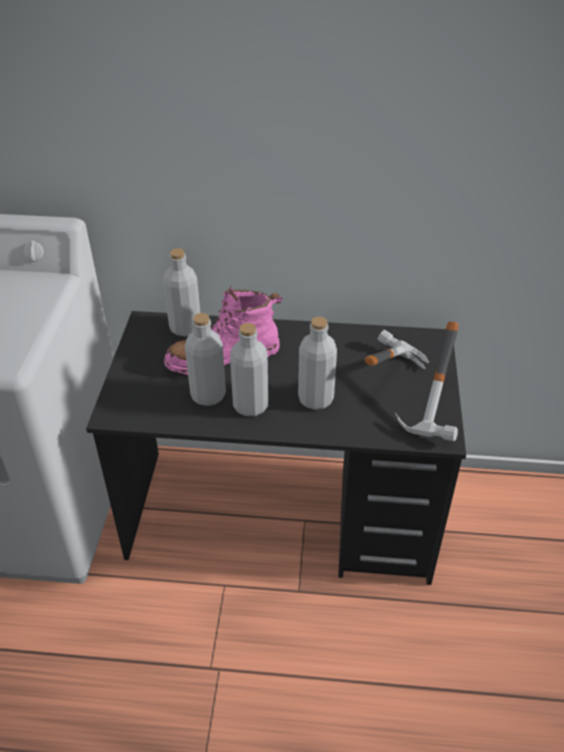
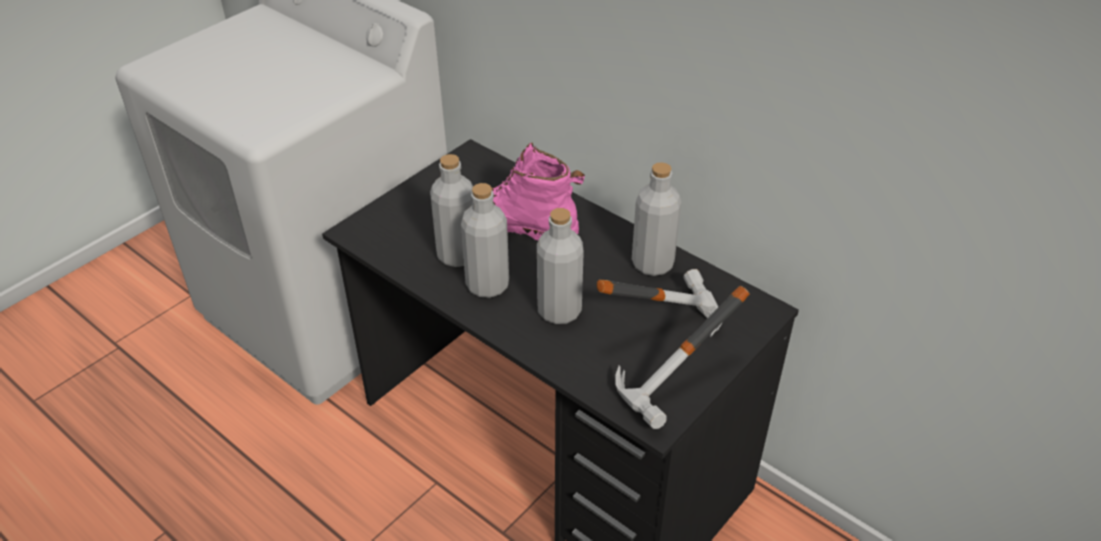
camera: 35 degrees right, 0 degrees up
grey bottle [163,248,200,336] -> grey bottle moved to [632,162,681,276]

